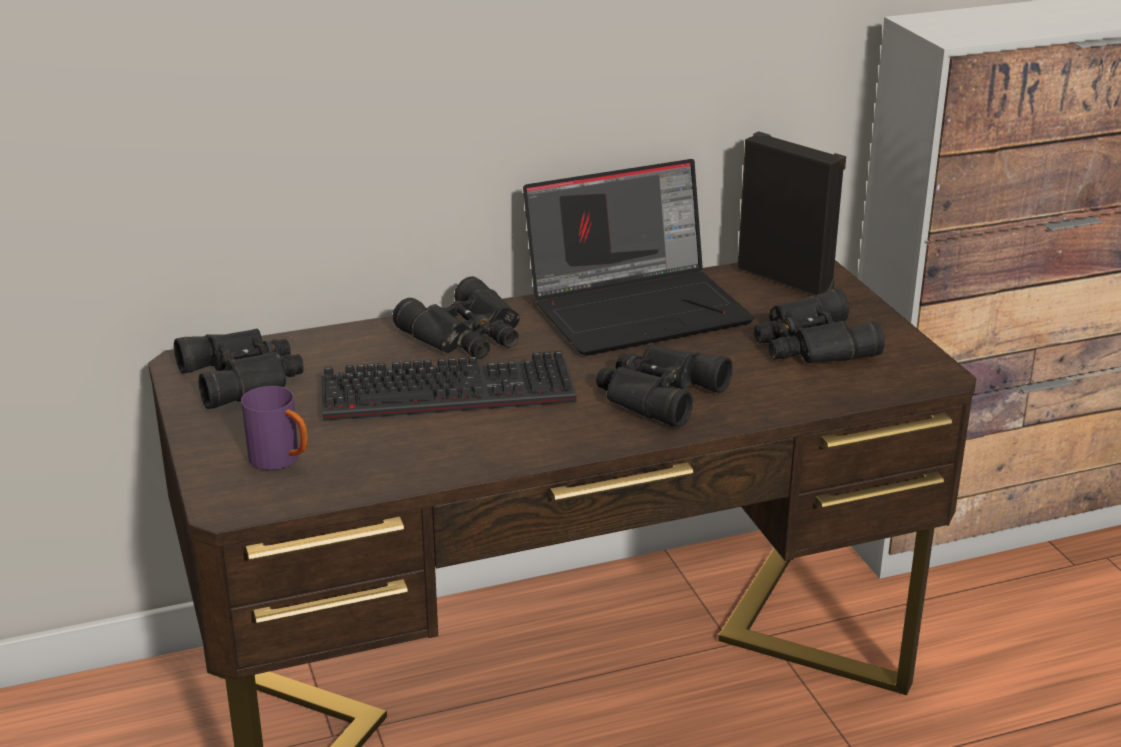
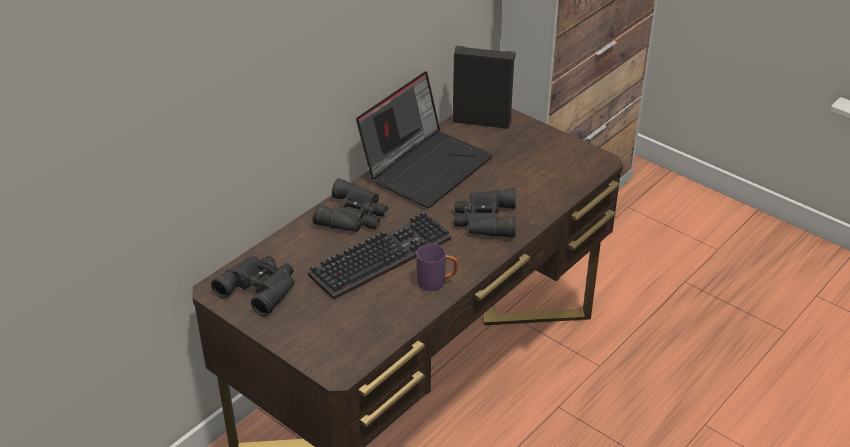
camera: 30 degrees left, 10 degrees up
purple mug [241,386,308,470] -> purple mug moved to [417,244,458,291]
black binoculars [754,288,884,363] -> none

